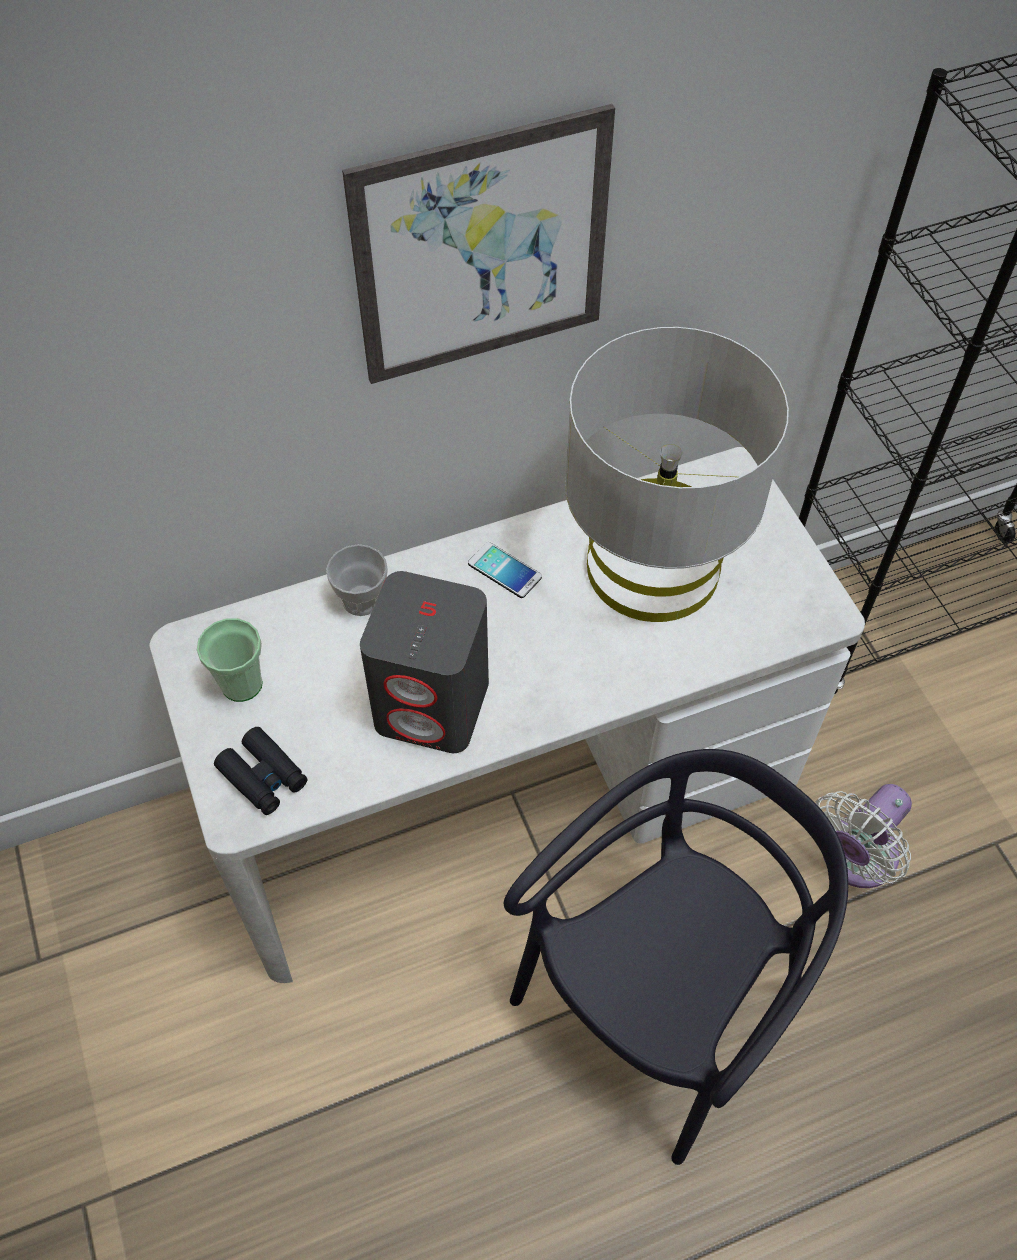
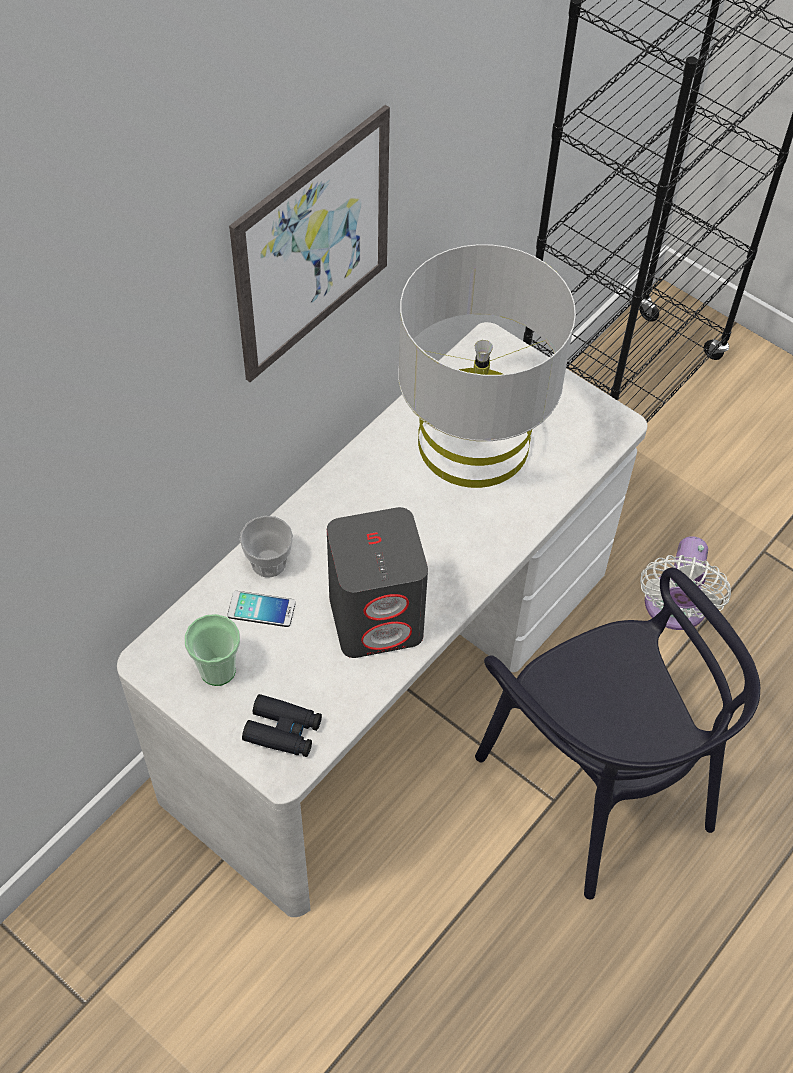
camera: 30 degrees left, 0 degrees up
phone [468,542,542,598] -> phone moved to [227,591,296,627]
black chair [504,749,848,1165] -> black chair turned 135 degrees clockwise [475,568,760,900]

